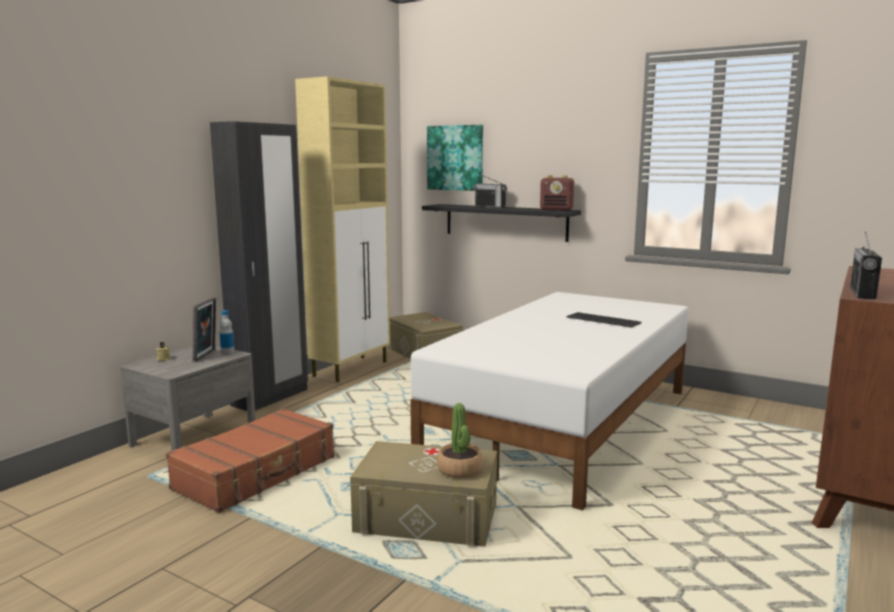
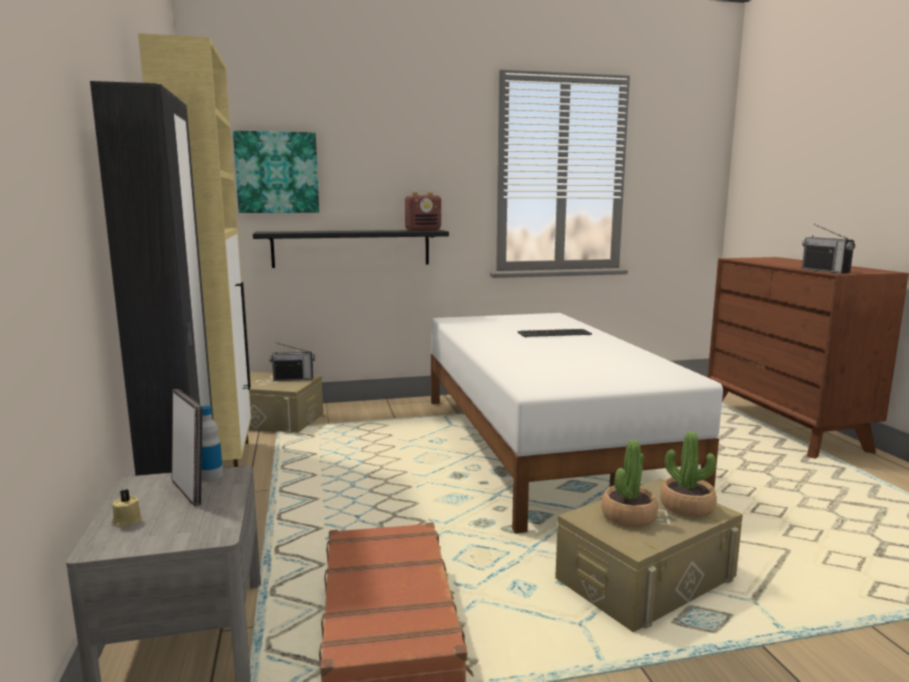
camera: 45 degrees left, 0 degrees up
radio [474,174,507,208] -> radio moved to [269,342,315,381]
none -> potted plant [601,440,658,528]

